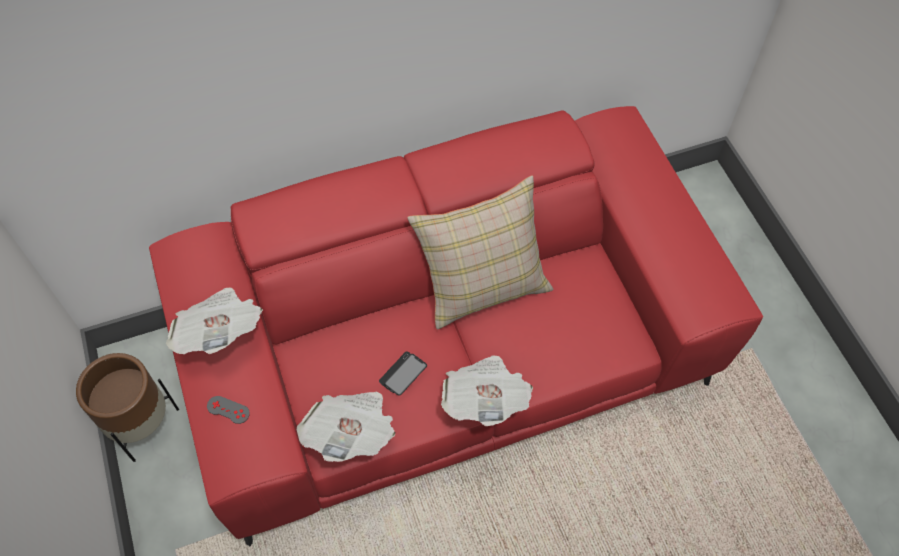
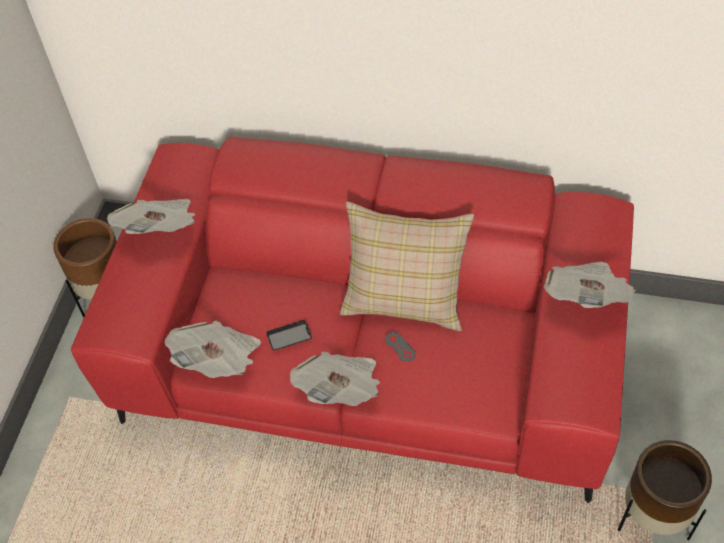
camera: 35 degrees right, 5 degrees down
grey game controller [207,396,250,424] -> grey game controller moved to [385,332,416,362]
none -> newspaper [544,261,636,308]
none -> brown planter [618,440,712,540]

